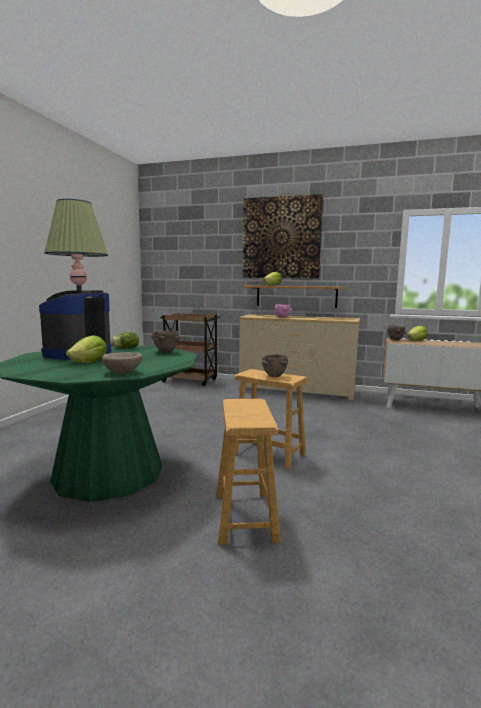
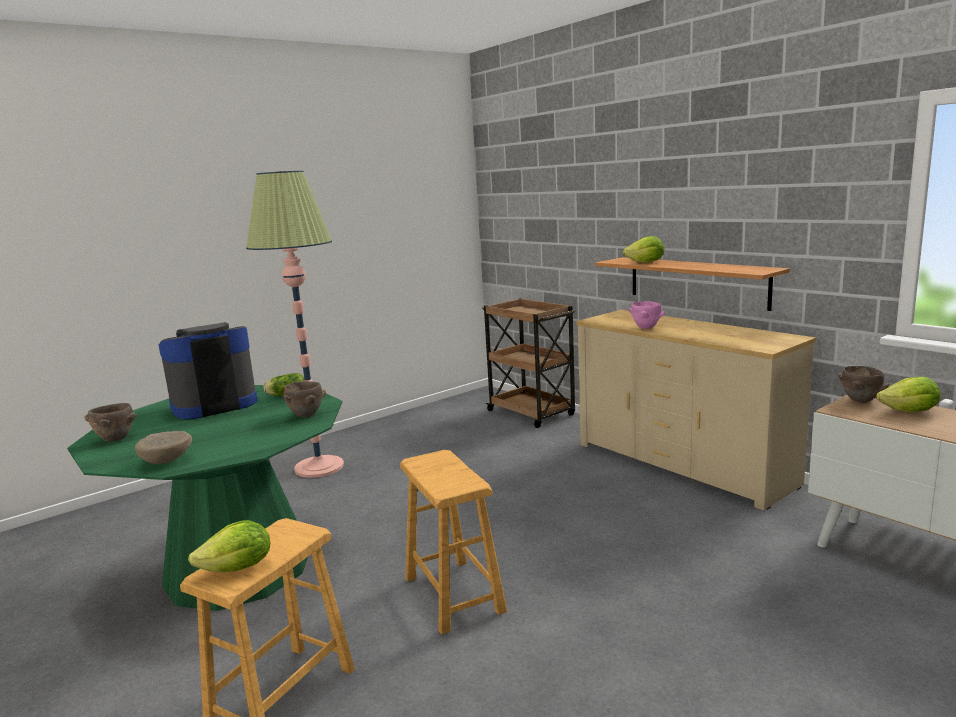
camera: 35 degrees right, 5 degrees up
lettuce [66,335,107,363] -> lettuce moved to [188,520,270,572]
picture [243,194,323,278] -> none
brown bowl [262,354,288,377] -> brown bowl moved to [85,403,136,441]

